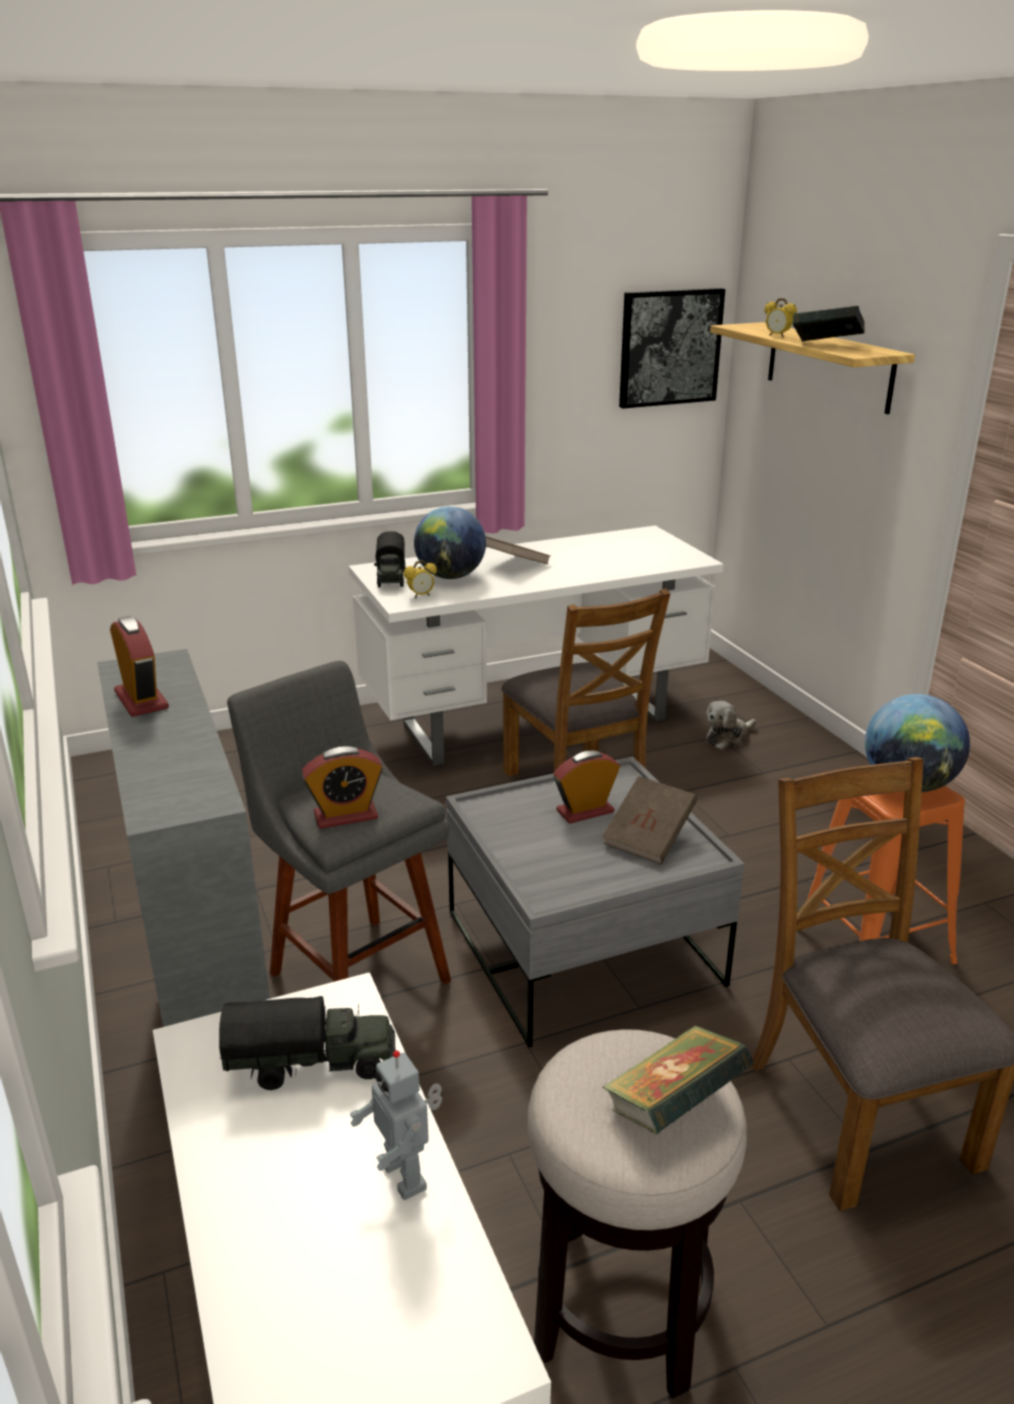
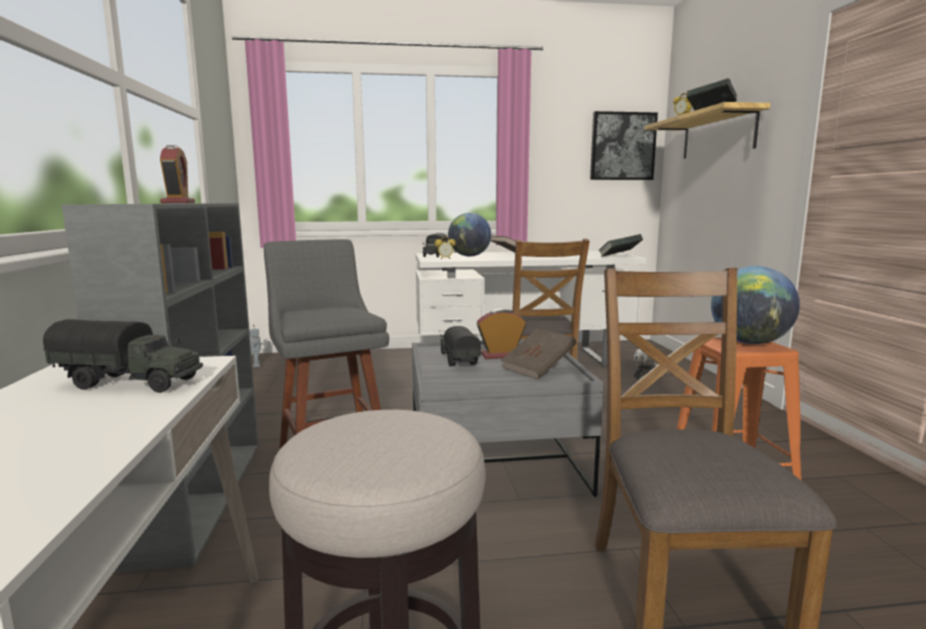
camera: 15 degrees right, 15 degrees down
alarm clock [302,746,383,829] -> none
toy robot [350,1050,442,1200] -> toy robot moved to [249,325,267,367]
book [603,1026,754,1134] -> book moved to [598,234,643,257]
none -> toy truck [440,326,481,366]

